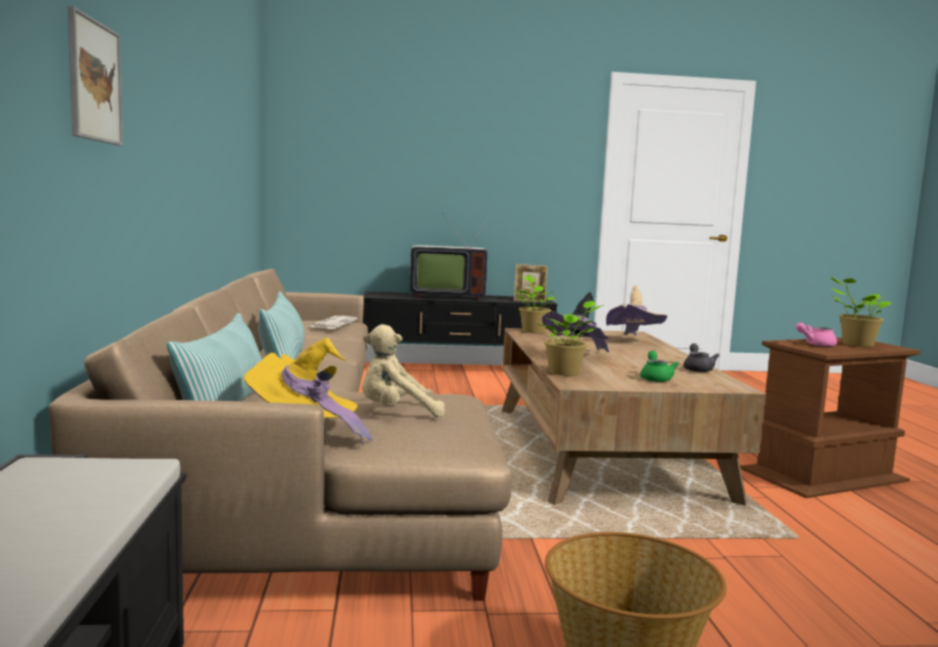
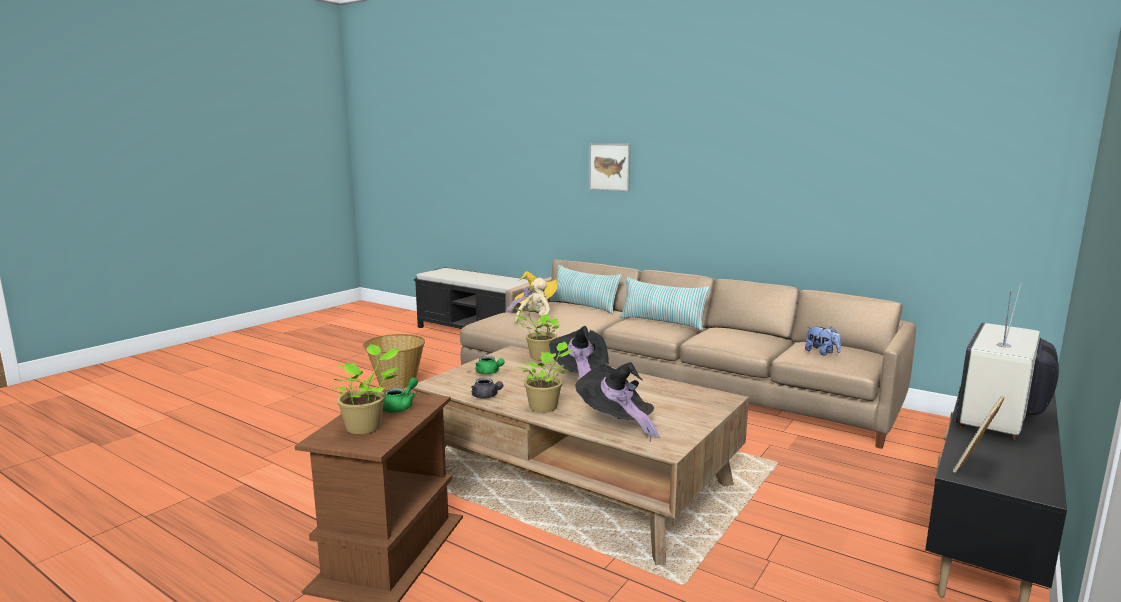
camera: 130 degrees right, 5 degrees up
newspaper [309,316,358,329] -> plush toy [805,327,841,356]
potted plant [513,275,556,333] -> potted plant moved to [516,342,573,413]
beige hat [606,285,667,336] -> black hat [576,362,660,441]
pink teapot [796,322,837,347] -> green teapot [383,377,418,413]

